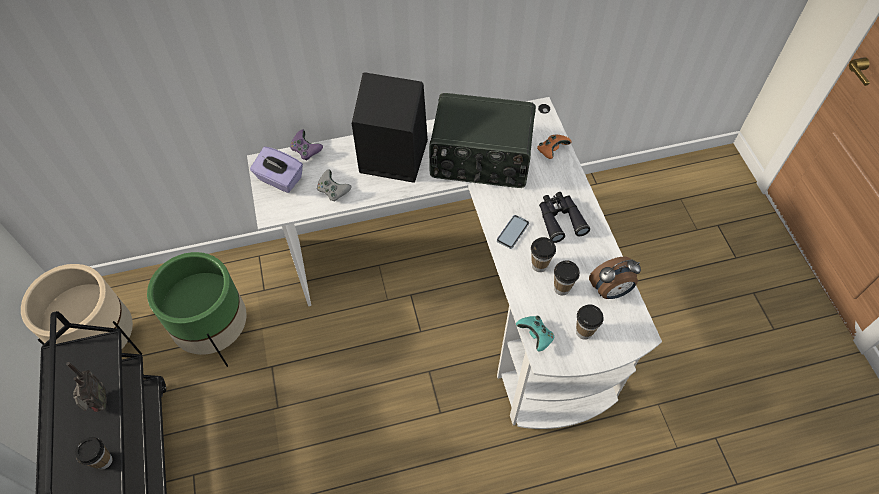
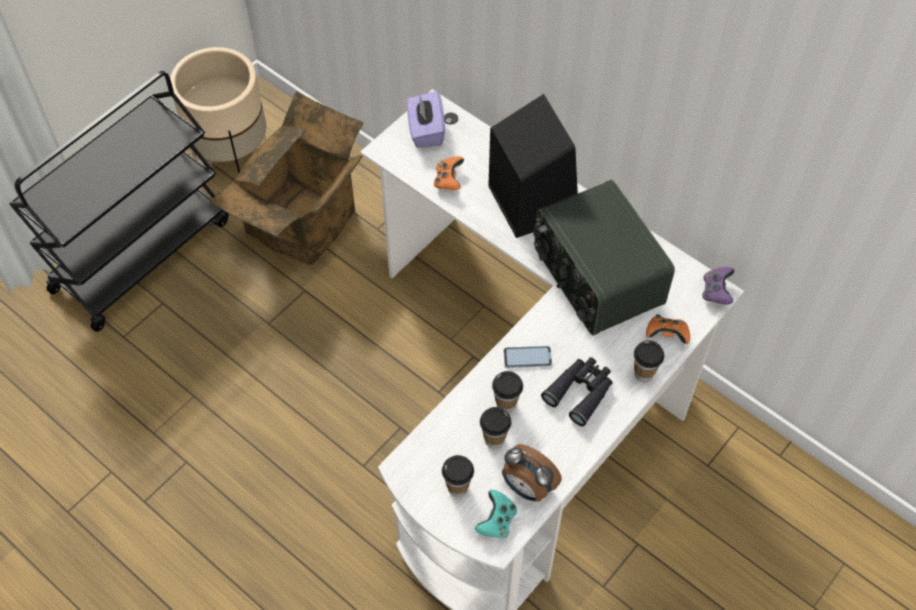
camera: 55 degrees right, 0 degrees up
radio [66,362,107,412] -> none
cup [75,437,113,470] -> cup moved to [634,340,664,382]
green planter [147,252,247,367] -> cardboard box [209,91,364,265]
purple game controller [290,129,323,161] -> purple game controller moved to [702,267,735,305]
grey game controller [317,169,352,202] -> orange game controller [434,156,464,190]
turquoise game controller [516,316,555,352] -> turquoise game controller moved to [475,489,517,538]

